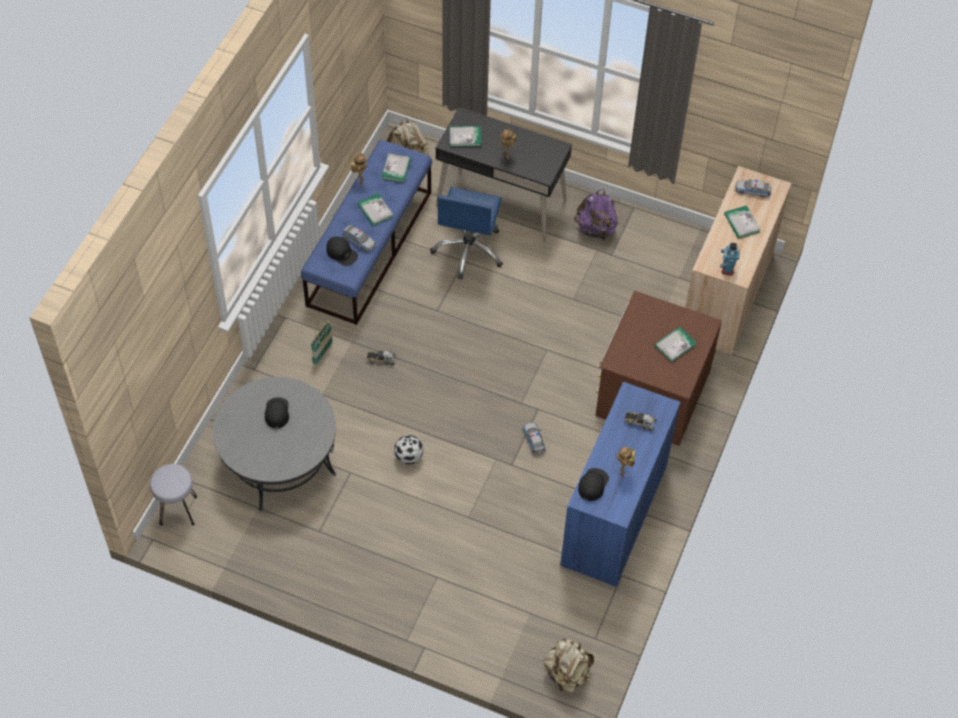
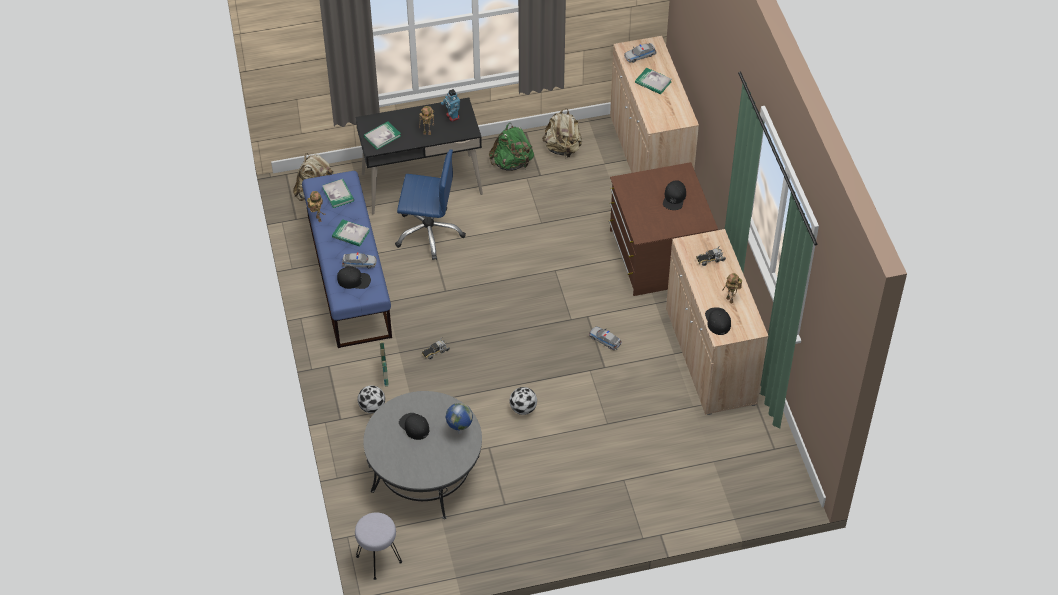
camera: 35 degrees left, 5 degrees down
blue office chair [430,187,503,280] -> blue office chair turned 60 degrees counterclockwise [395,149,466,260]
beige backpack [544,638,594,693] -> beige backpack moved to [542,108,582,158]
blue cabinet [560,382,681,587] -> beige cabinet [666,229,769,415]
purple backpack [574,189,618,240] -> green backpack [489,123,534,171]
book [654,327,697,362] -> black cap [663,180,686,210]
toy robot [720,243,740,275] -> toy robot moved to [441,89,460,122]
none -> football [358,385,385,413]
none -> globe [446,403,473,434]

